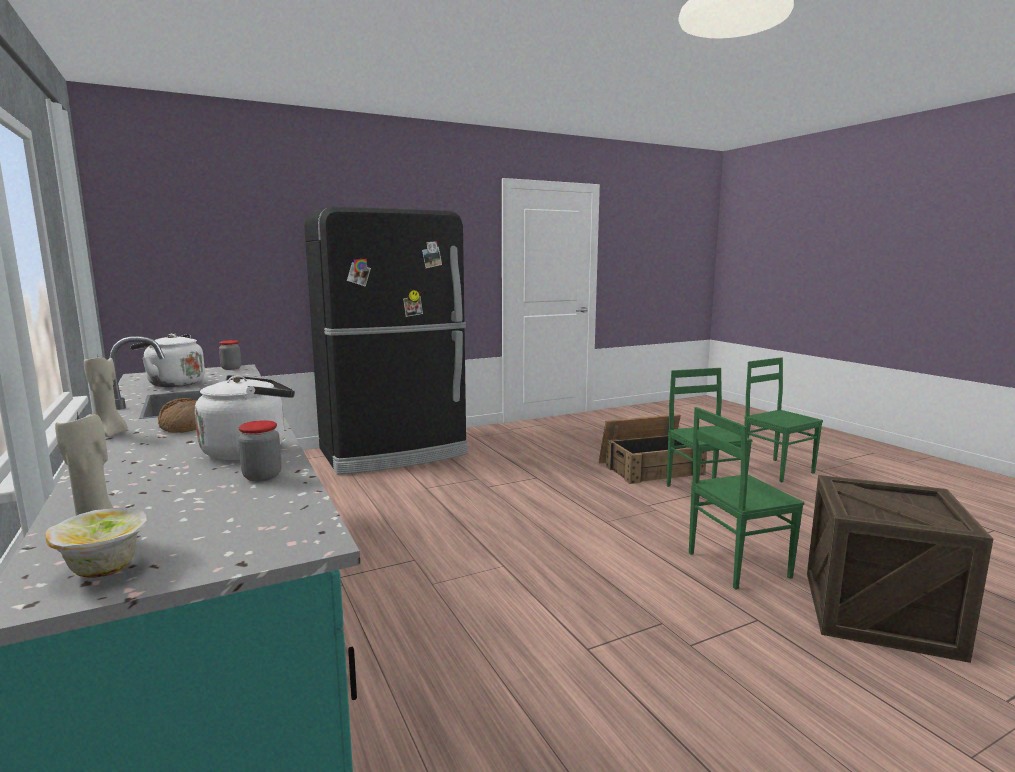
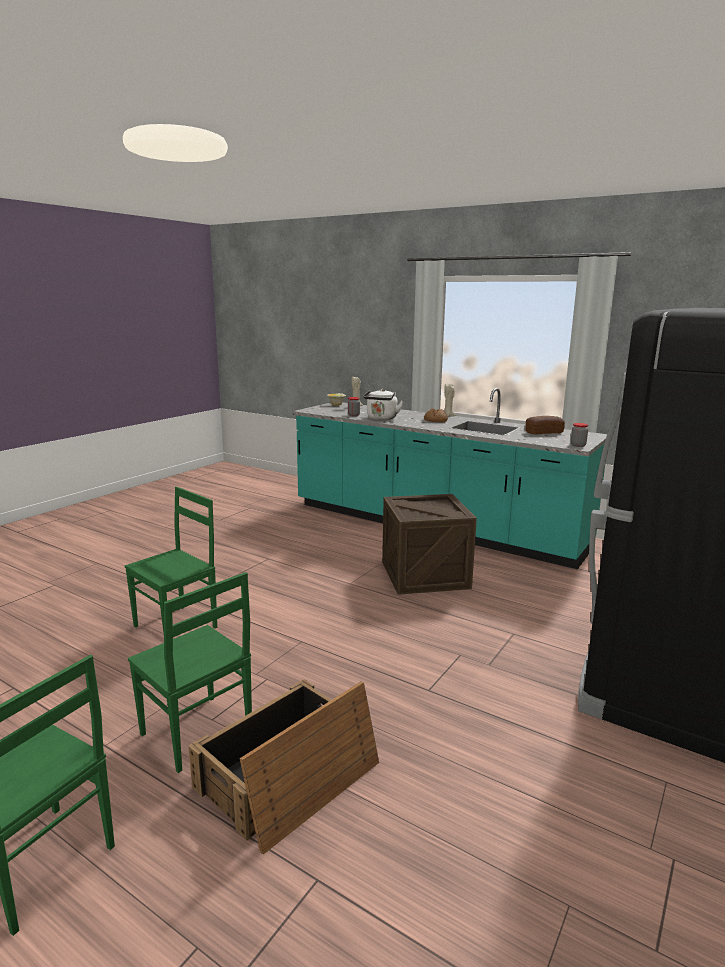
camera: 150 degrees right, 5 degrees up
white kettle [130,334,205,387] -> bread [526,416,565,434]
crate [807,475,993,663] -> crate moved to [382,494,477,595]

